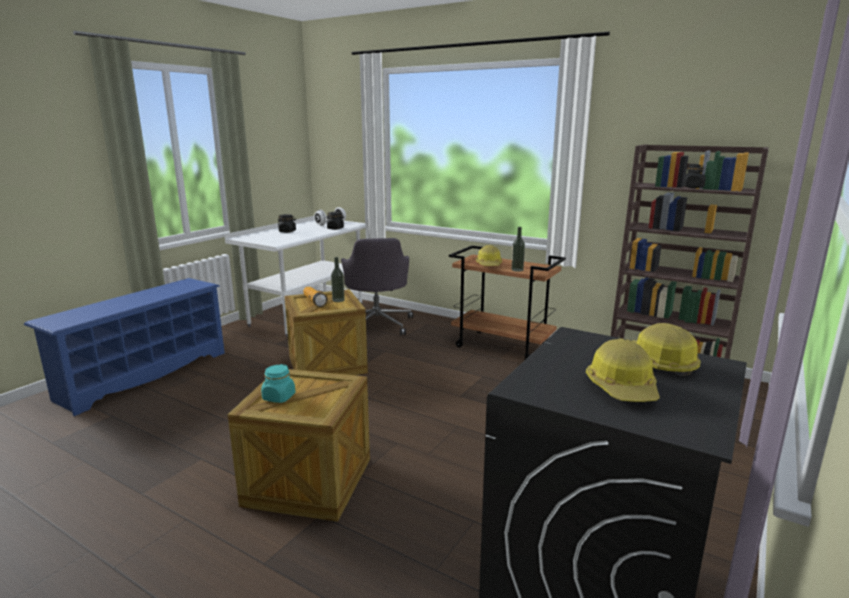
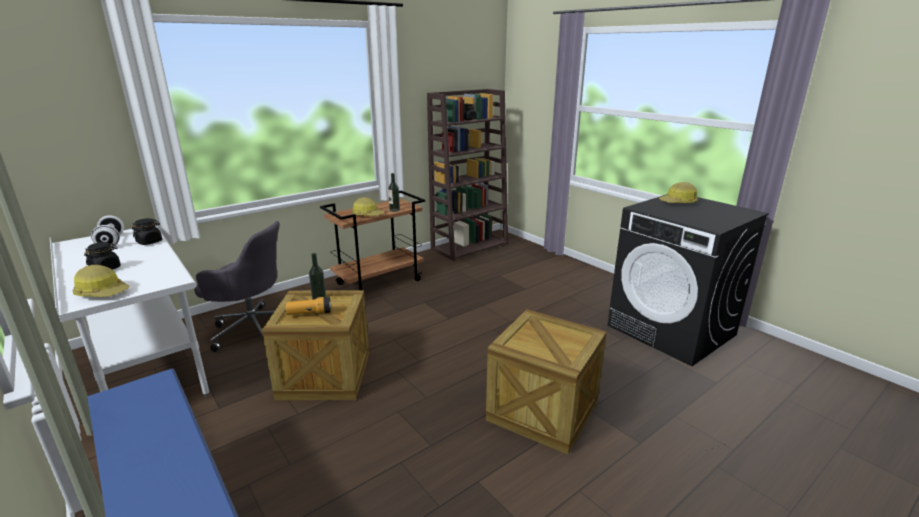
camera: 70 degrees left, 5 degrees up
turquoise jar [261,364,295,403] -> none
hard hat [586,338,660,402] -> hard hat moved to [73,265,129,297]

